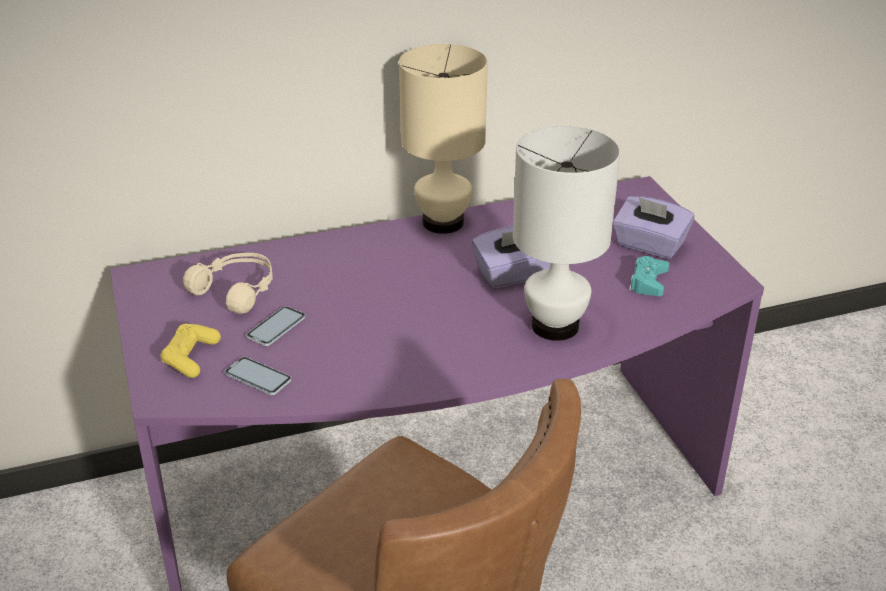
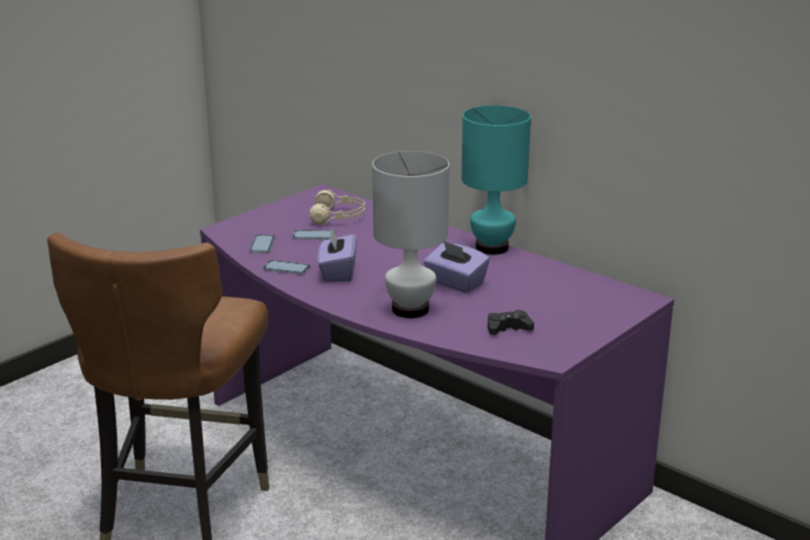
camera: 60 degrees right, 10 degrees down
yellow game controller [160,324,221,378] -> none
beige table lamp [399,44,488,234] -> turquoise table lamp [462,105,531,255]
purple tissue box [613,196,694,259] -> purple tissue box moved to [318,227,357,282]
turquoise game controller [629,256,669,296] -> black game controller [488,310,534,335]
none -> phone [263,260,310,275]

